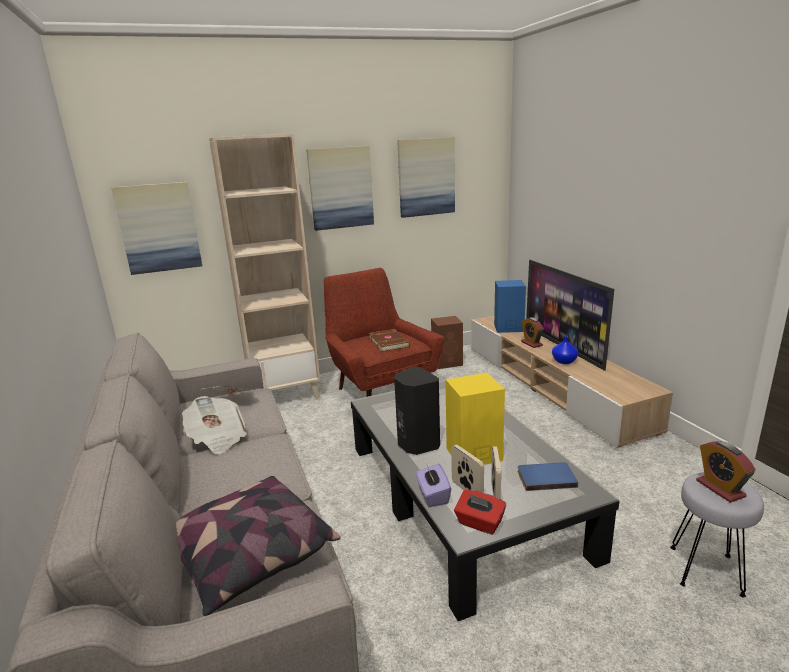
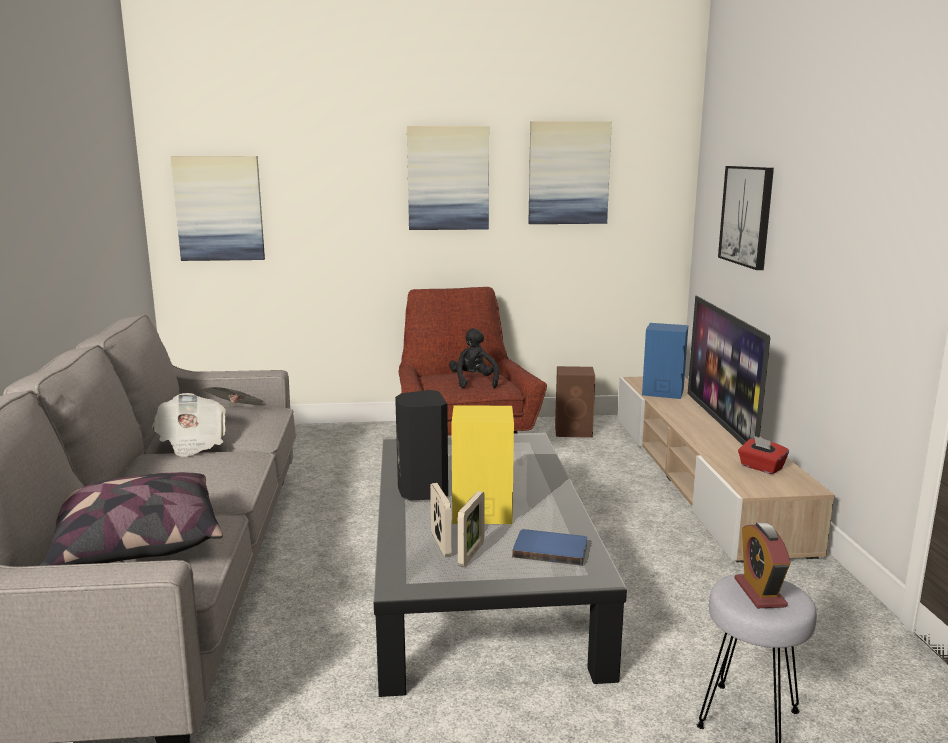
camera: 15 degrees right, 5 degrees down
beige bookcase [209,134,320,399] -> none
brown book [369,329,410,352] -> black plush toy [449,328,499,388]
purple tissue box [416,463,451,507] -> none
red tissue box [454,490,506,534] -> red tissue box moved to [738,436,789,474]
alarm clock [521,317,544,348] -> none
blue vase [552,336,578,364] -> none
none -> picture [718,166,774,270]

